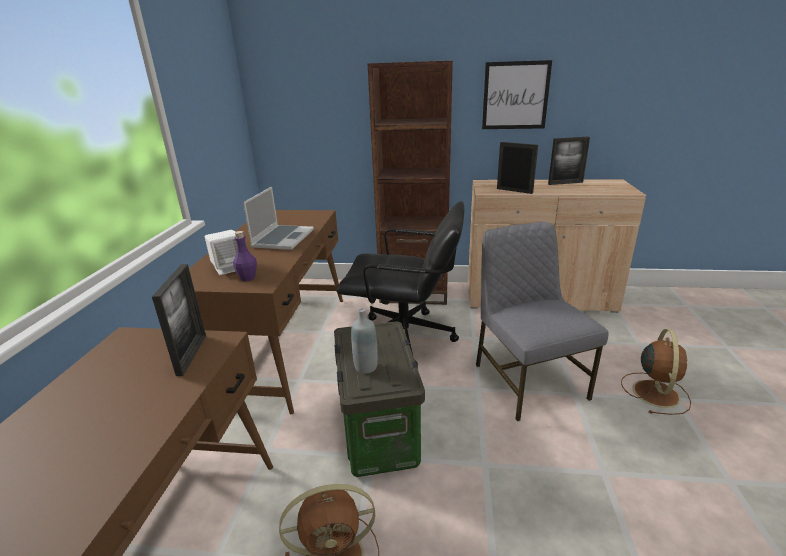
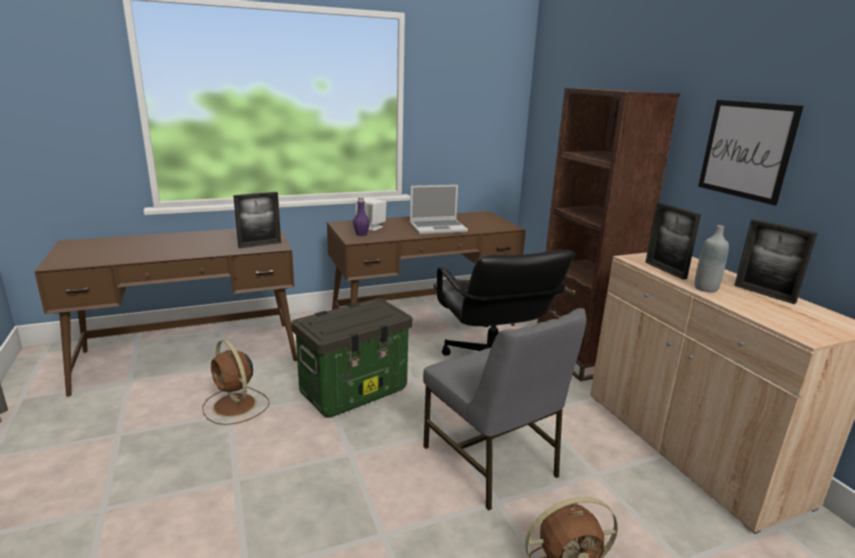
camera: 60 degrees right, 5 degrees down
grey bottle [351,308,378,374] -> grey bottle moved to [695,225,729,293]
grey chair [476,222,608,421] -> grey chair turned 105 degrees clockwise [423,308,586,510]
picture frame [497,142,538,194] -> picture frame turned 150 degrees clockwise [645,202,701,280]

